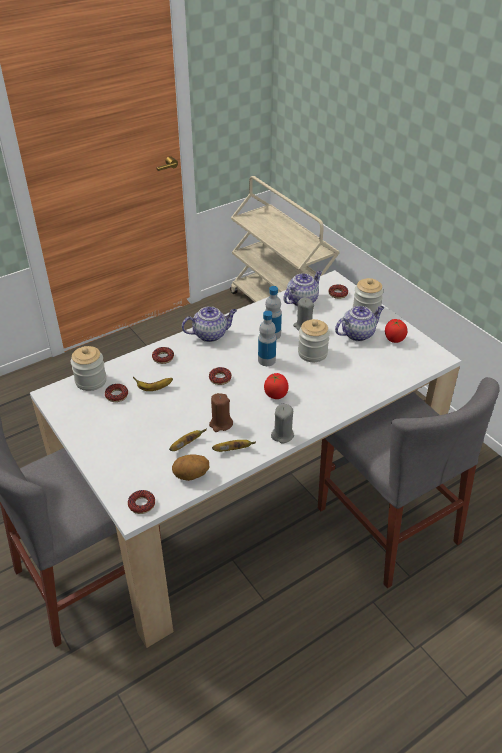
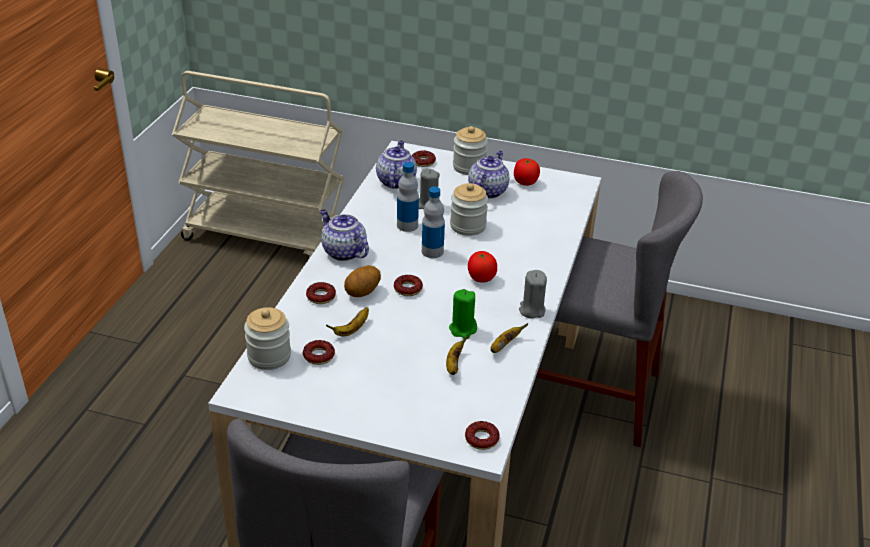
camera: 40 degrees left, 5 degrees down
potato [172,455,209,481] -> potato moved to [344,265,381,297]
teapot [182,306,237,342] -> teapot turned 75 degrees counterclockwise [320,209,369,261]
brown candle [209,393,233,432] -> green candle [449,289,477,339]

